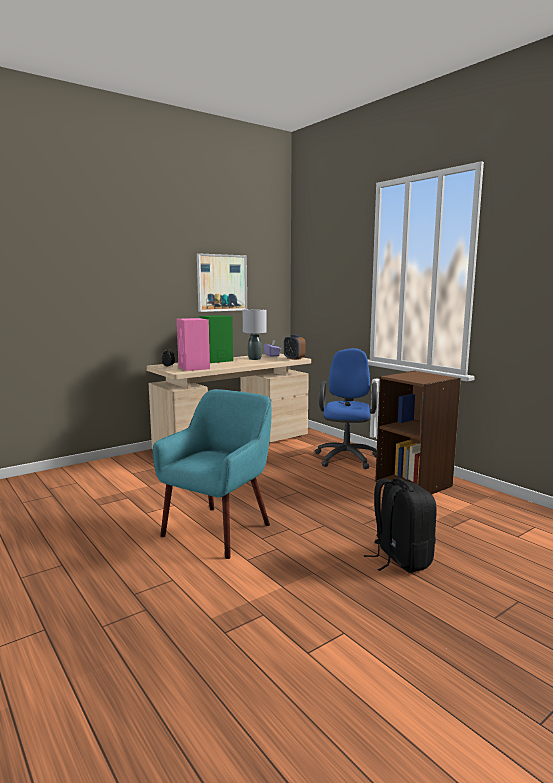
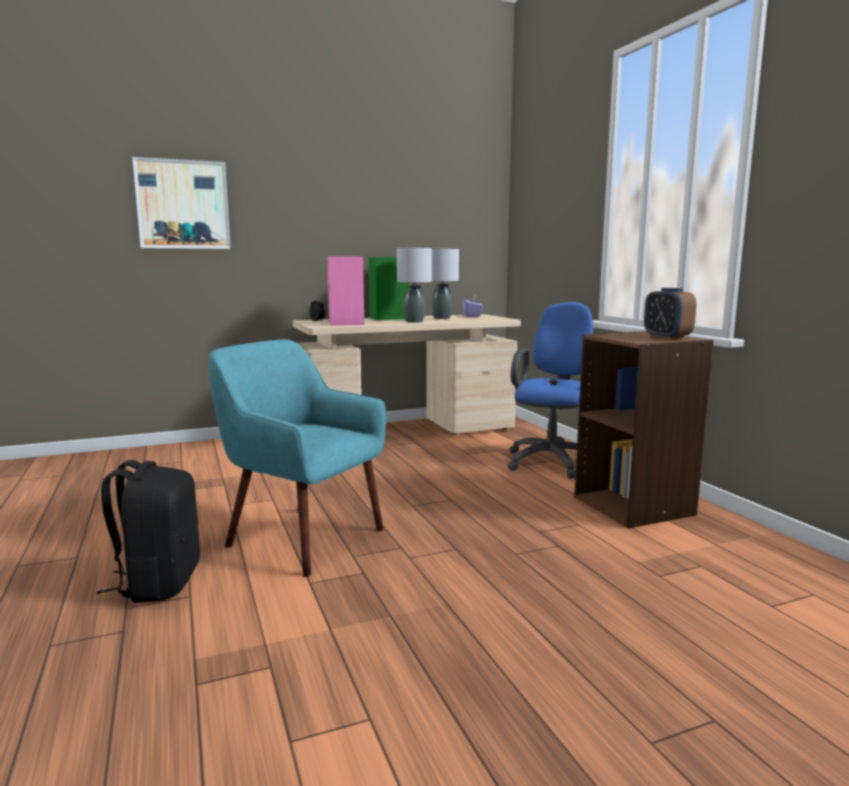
camera: 15 degrees right, 0 degrees up
turquoise armchair [153,389,271,559] -> turquoise armchair turned 105 degrees counterclockwise [209,339,387,577]
picture [197,253,247,312] -> picture moved to [132,157,231,249]
alarm clock [284,335,306,360] -> alarm clock moved to [644,288,696,340]
black backpack [364,478,437,573] -> black backpack moved to [97,460,200,603]
none -> grey table lamp [397,248,432,323]

